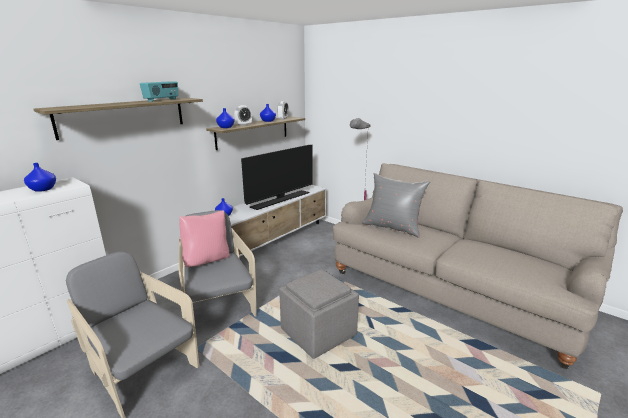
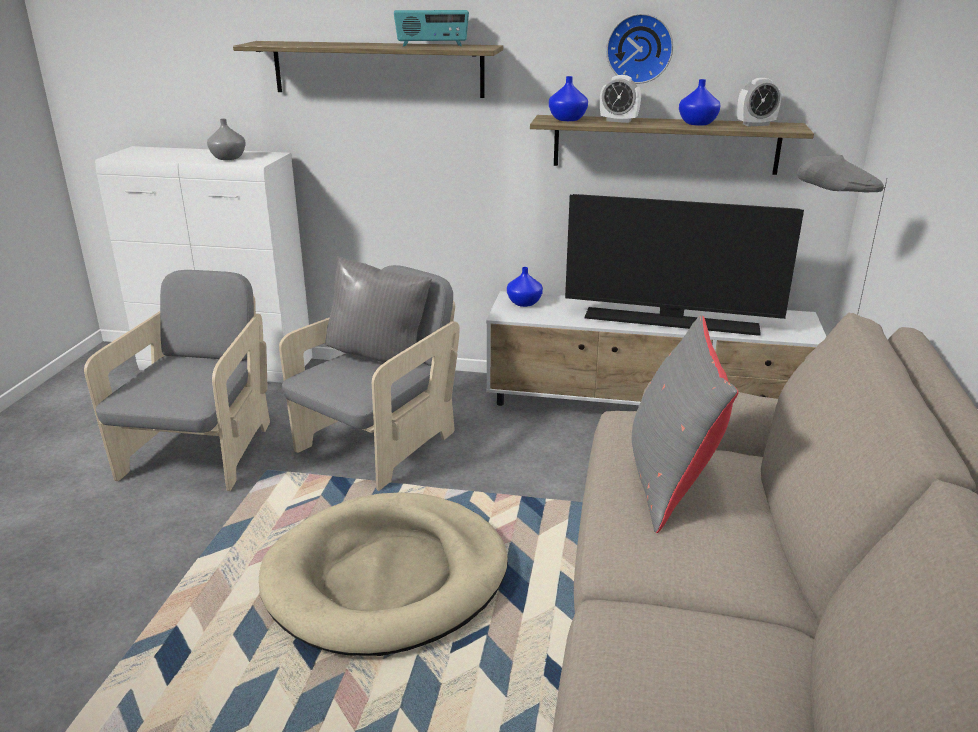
camera: 60 degrees right, 5 degrees up
blue vase [24,163,56,192] -> grey vase [207,119,246,160]
pink pillow [179,210,229,267] -> grey pillow [326,256,432,363]
grey ottoman [279,270,359,359] -> beige dog bed [259,492,508,656]
none -> wall clock [606,13,673,84]

